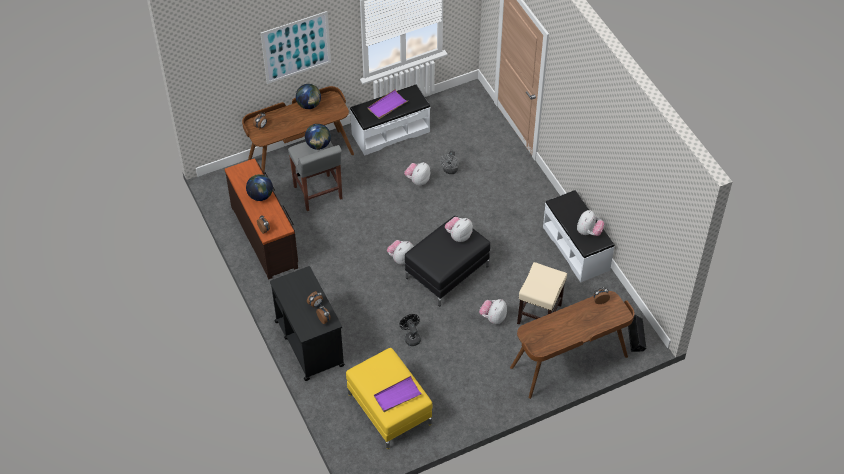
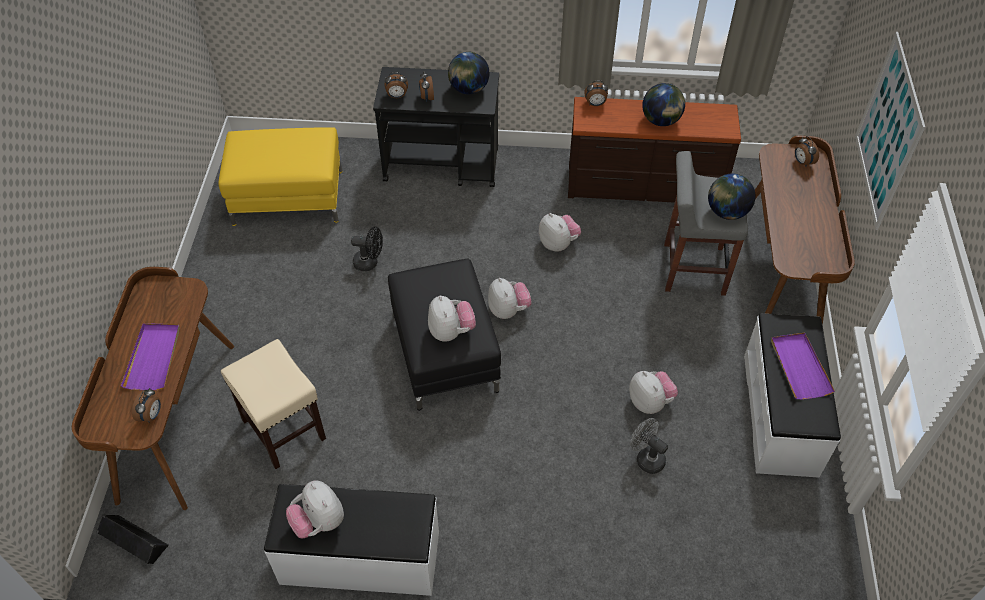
camera: 120 degrees right, 0 degrees up
globe [296,84,321,109] -> globe moved to [448,52,489,94]
purple tray [374,376,422,412] -> purple tray moved to [121,324,180,390]
plush toy [479,299,507,324] -> plush toy moved to [539,213,581,252]

